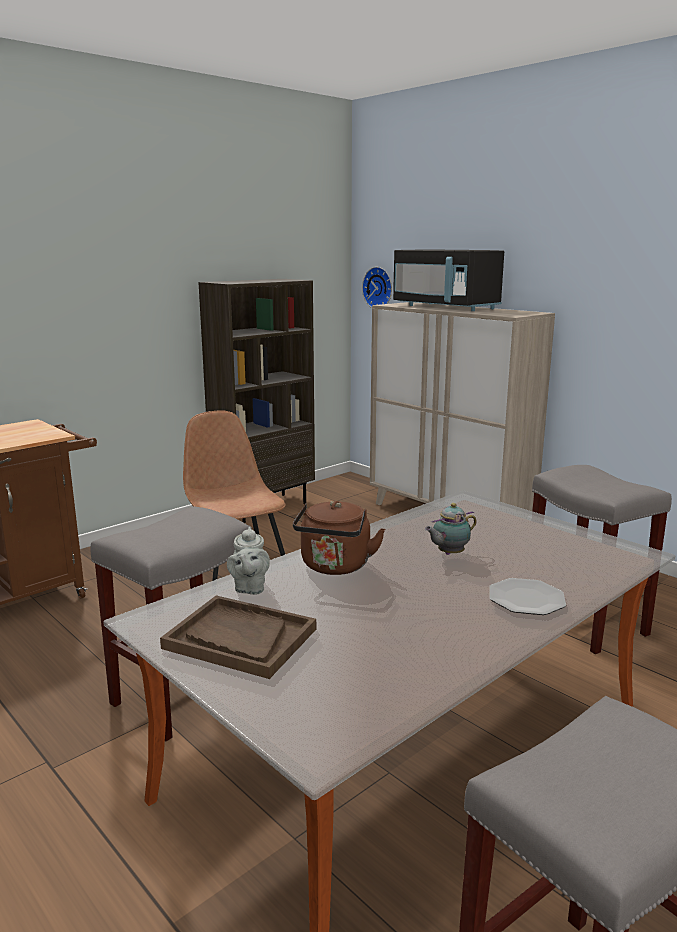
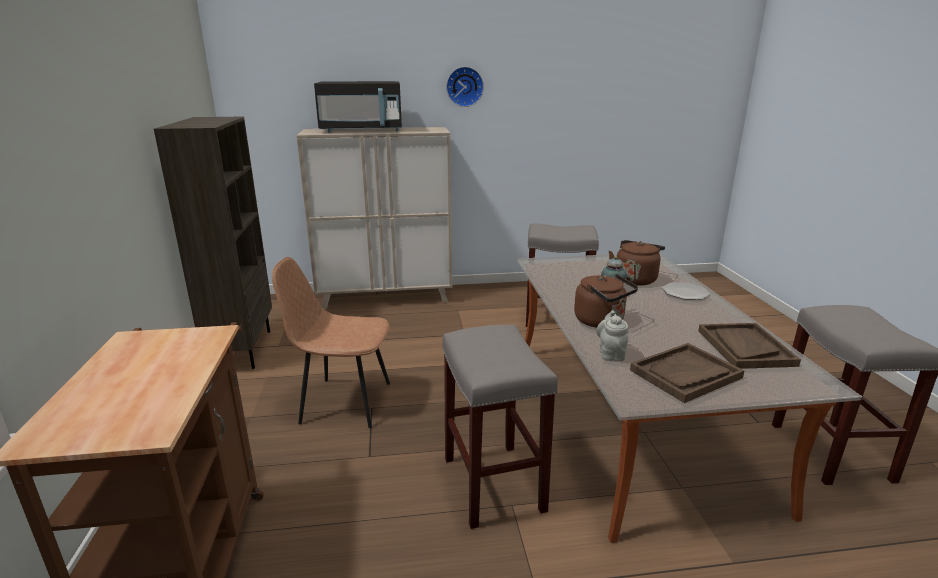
camera: 55 degrees left, 5 degrees up
grey teapot [227,527,270,595] -> grey teapot turned 120 degrees counterclockwise [596,310,628,361]
wall clock [362,267,392,308] -> wall clock moved to [446,67,484,107]
none -> brown kettle [609,240,665,286]
none -> brown tray [698,323,801,369]

